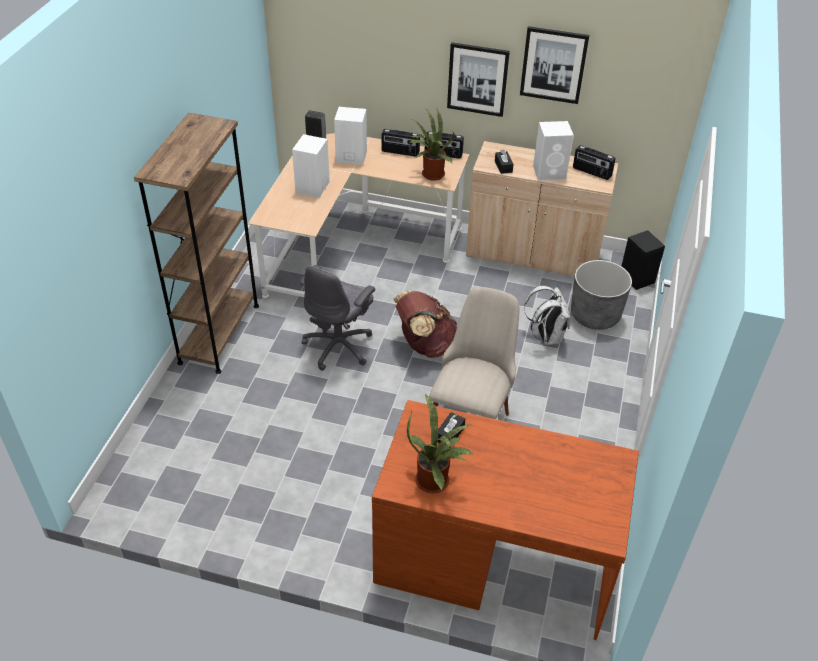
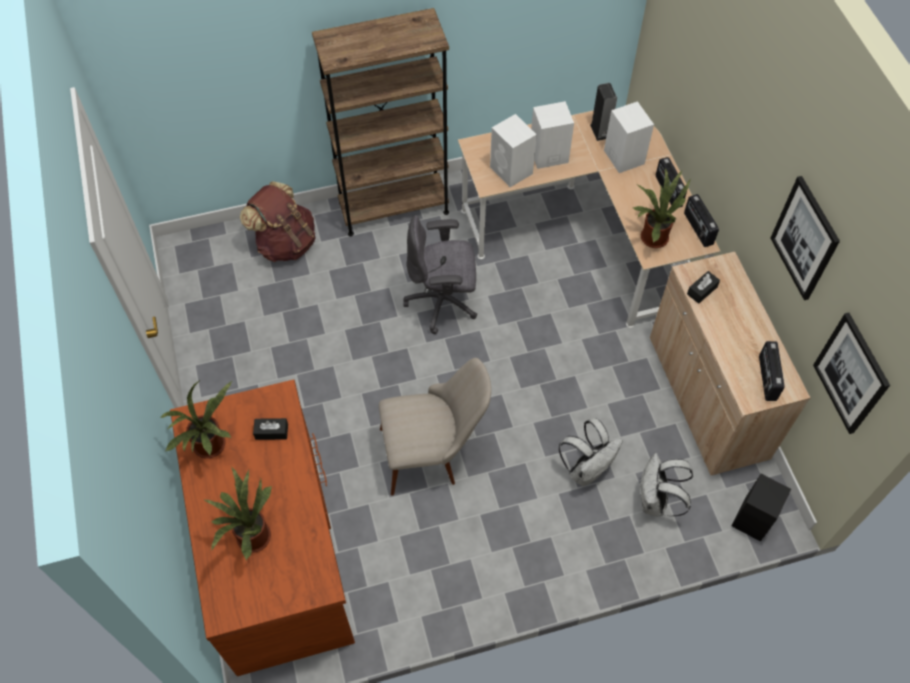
camera: 60 degrees right, 15 degrees up
brown backpack [393,290,457,358] -> brown backpack moved to [240,181,315,262]
picture [447,42,510,117] -> picture moved to [813,313,890,434]
white speaker [533,121,574,181] -> white speaker moved to [490,114,537,187]
grey planter [571,260,632,330] -> white backpack [639,453,693,516]
none -> potted plant [204,467,272,561]

